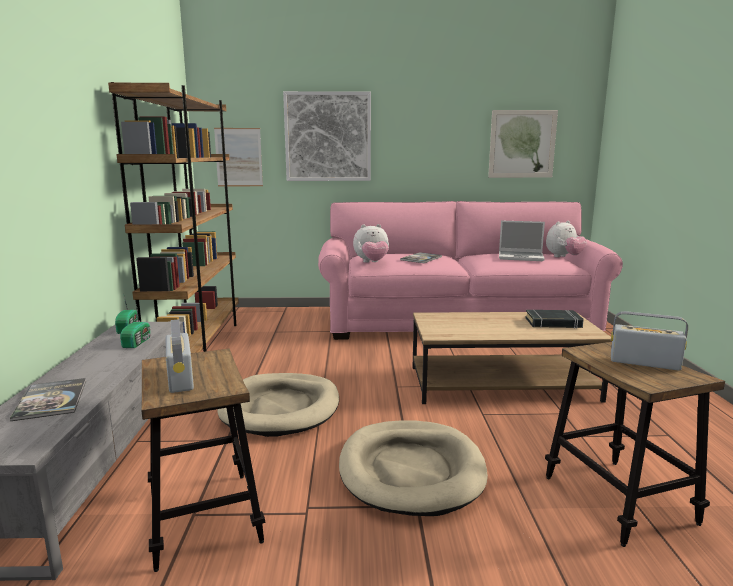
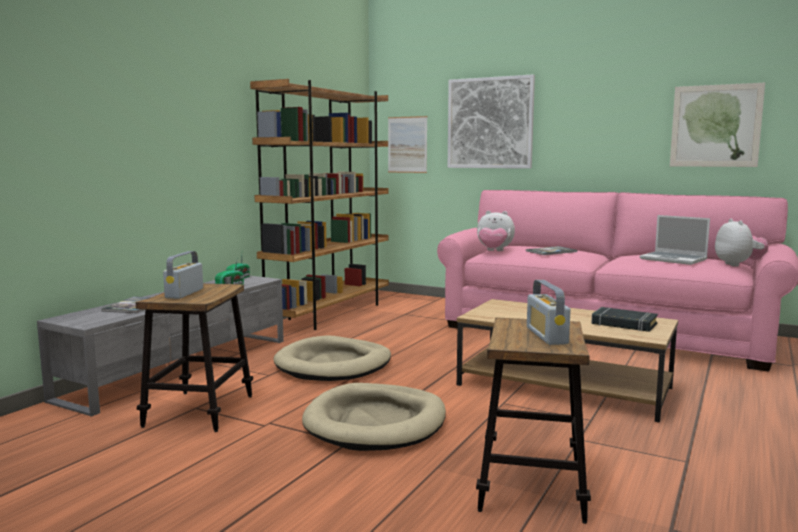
camera: 30 degrees right, 5 degrees down
plush toy [546,221,587,257] -> plush toy turned 90 degrees counterclockwise [715,219,768,267]
radio [611,311,688,371] -> radio turned 150 degrees counterclockwise [527,280,571,345]

